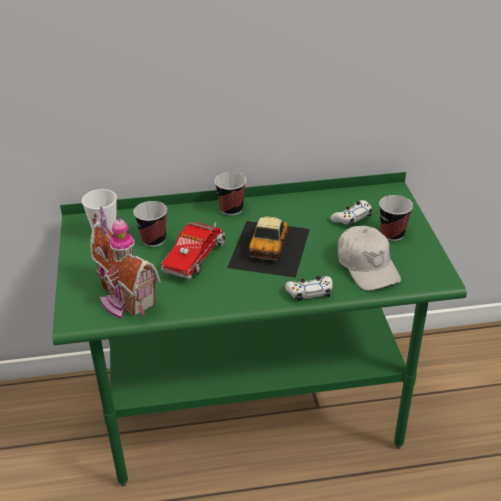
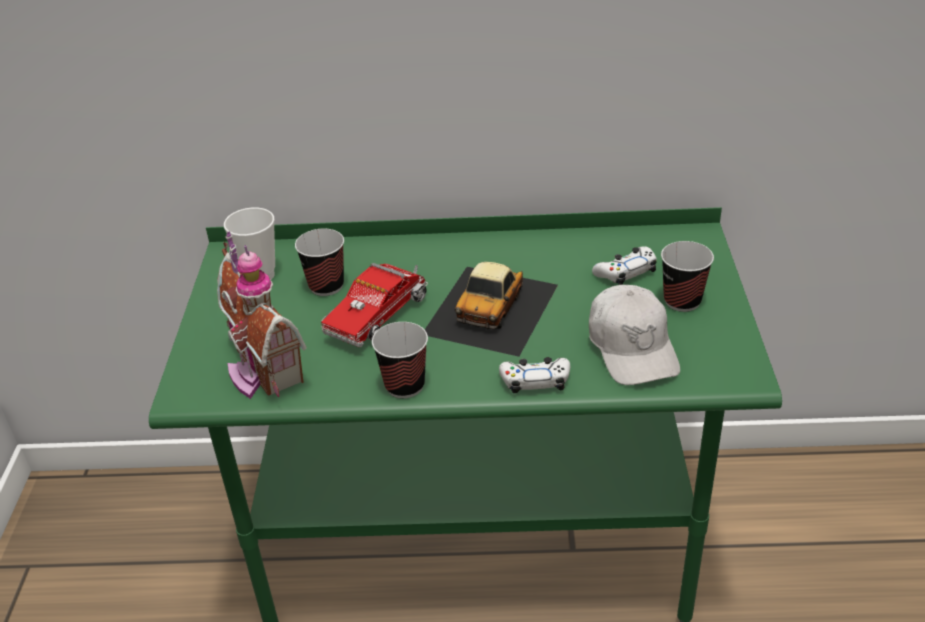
camera: 10 degrees right, 0 degrees up
cup [214,172,246,216] -> cup moved to [372,322,428,398]

